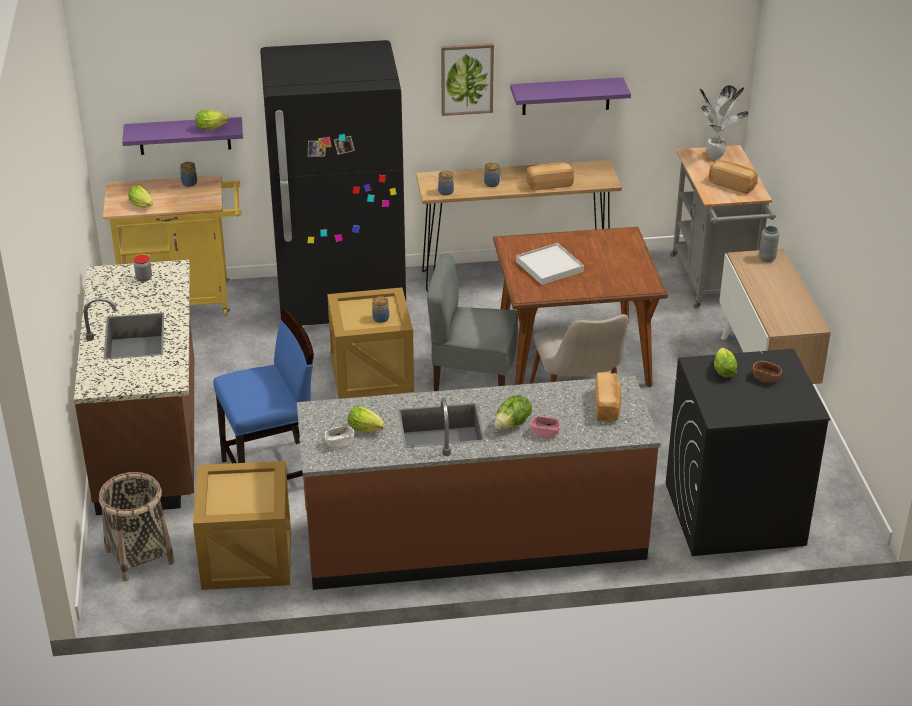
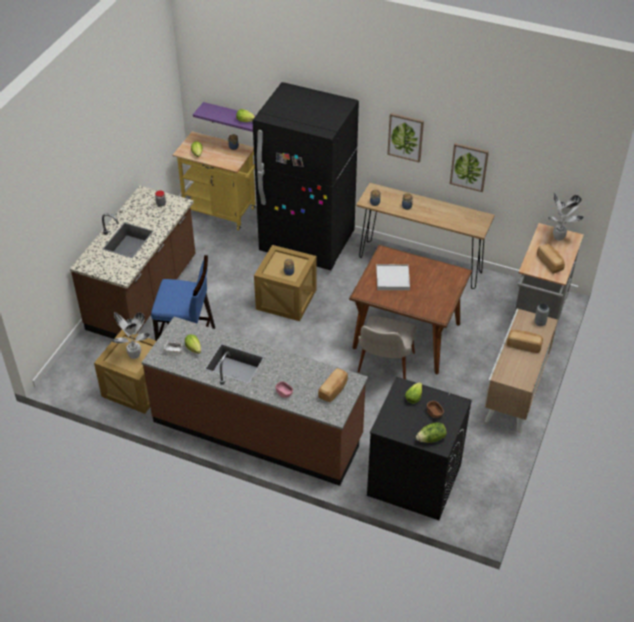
camera: 30 degrees right, 10 degrees up
basket [99,472,175,581] -> none
grey chair [427,254,518,391] -> none
lettuce [494,395,532,430] -> lettuce moved to [416,422,447,443]
purple shelf [510,78,631,115] -> picture [450,143,489,192]
bread [526,163,574,190] -> bread moved to [507,330,543,353]
none -> potted plant [112,312,150,359]

